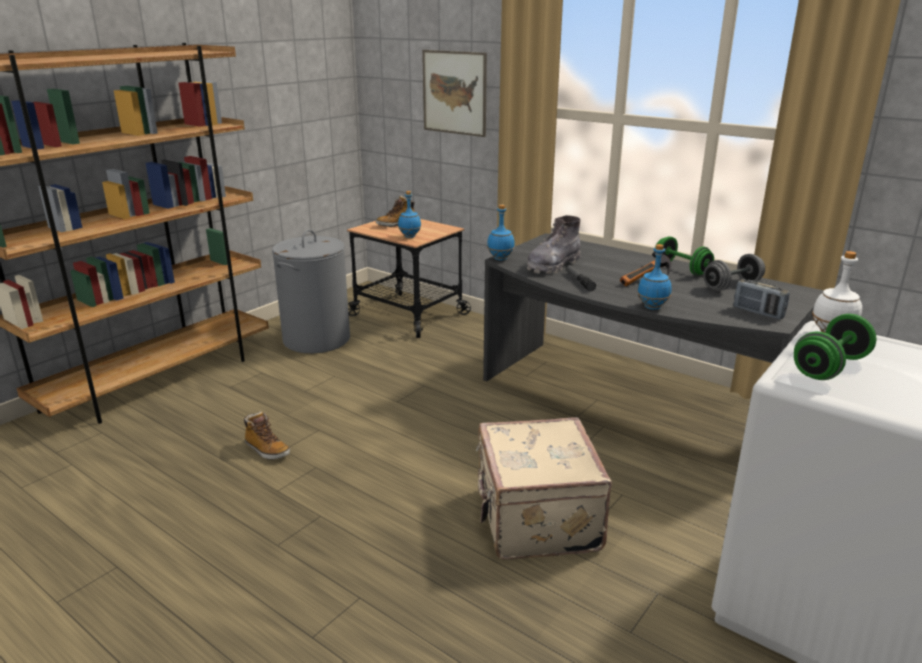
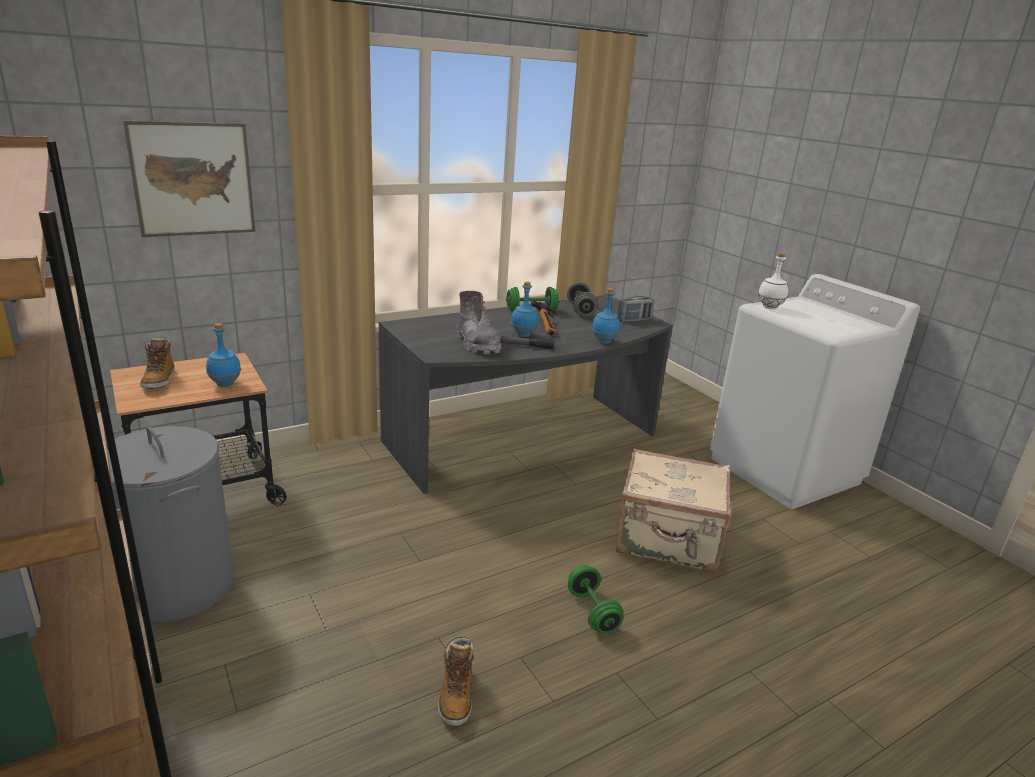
camera: 70 degrees left, 0 degrees up
boot [244,412,290,460] -> boot turned 120 degrees clockwise [438,637,474,726]
blue bottle [487,205,515,260] -> blue bottle moved to [511,282,538,337]
green dumbbell [794,314,876,380] -> green dumbbell moved to [568,565,623,634]

